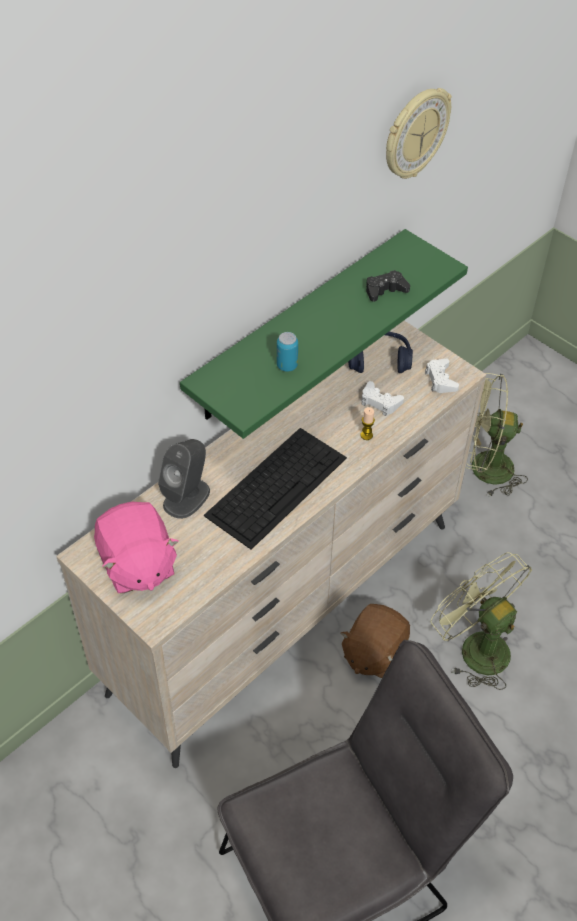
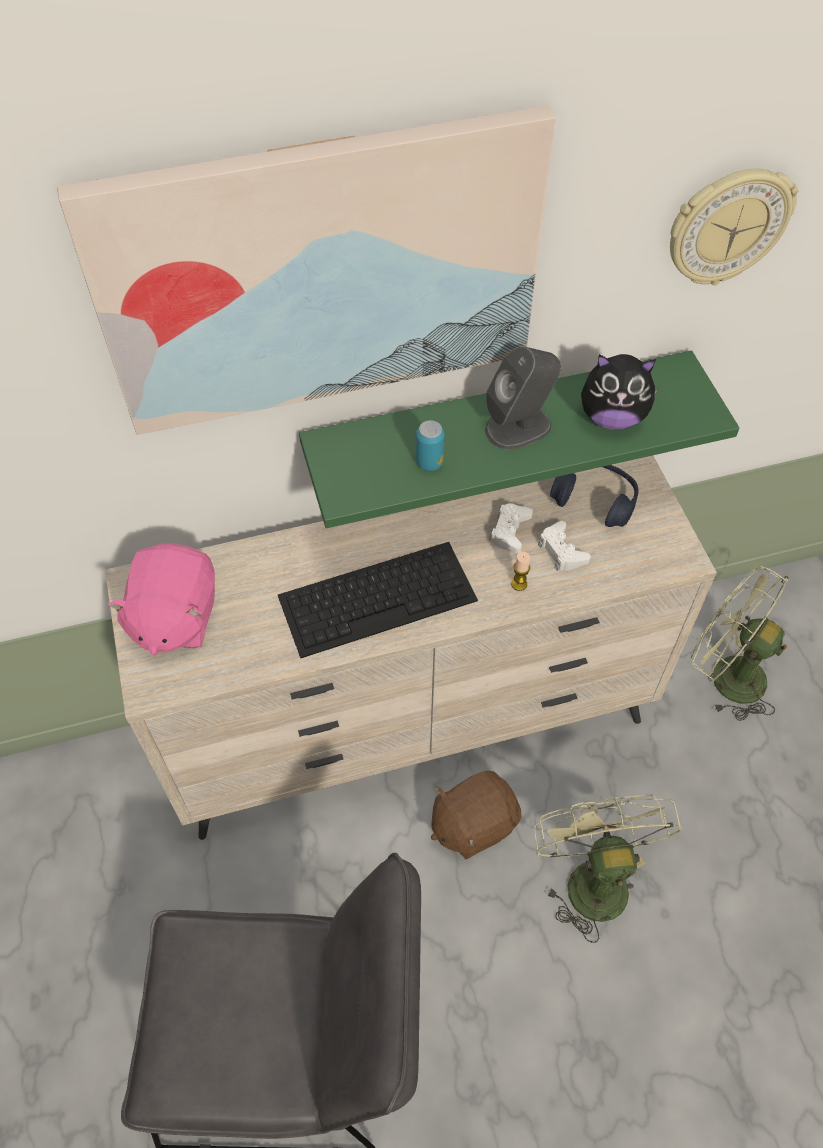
camera: 30 degrees right, 5 degrees up
grey speaker [158,439,210,519] -> grey speaker moved to [485,346,561,450]
black game controller [366,270,410,302] -> plush toy [581,354,659,430]
white game controller [425,358,459,393] -> white game controller moved to [489,503,533,553]
none -> picture [57,106,556,435]

